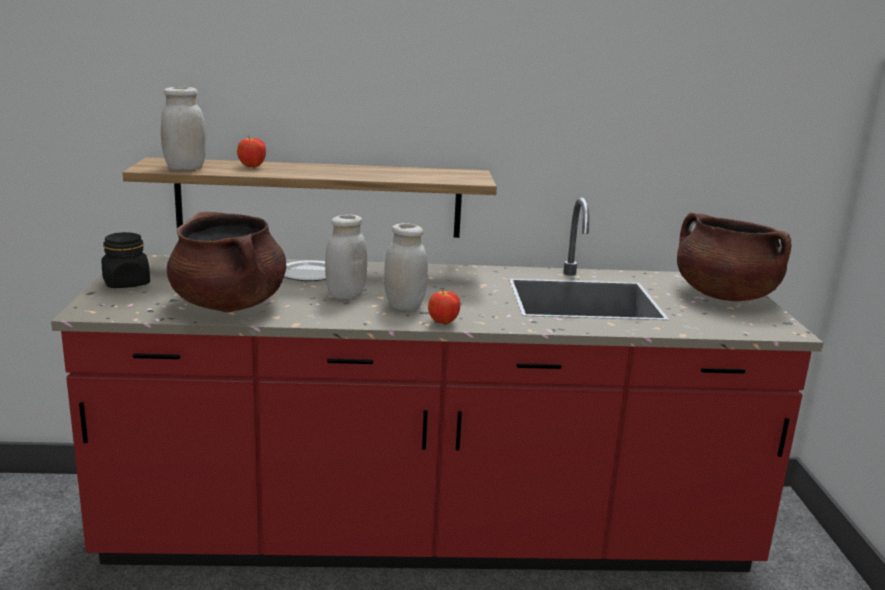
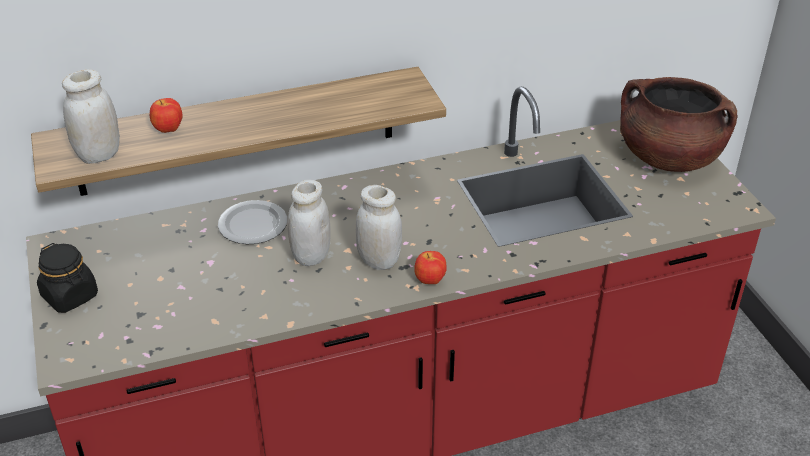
camera: 15 degrees left, 20 degrees up
brown cooking pot [167,212,286,312] -> none

